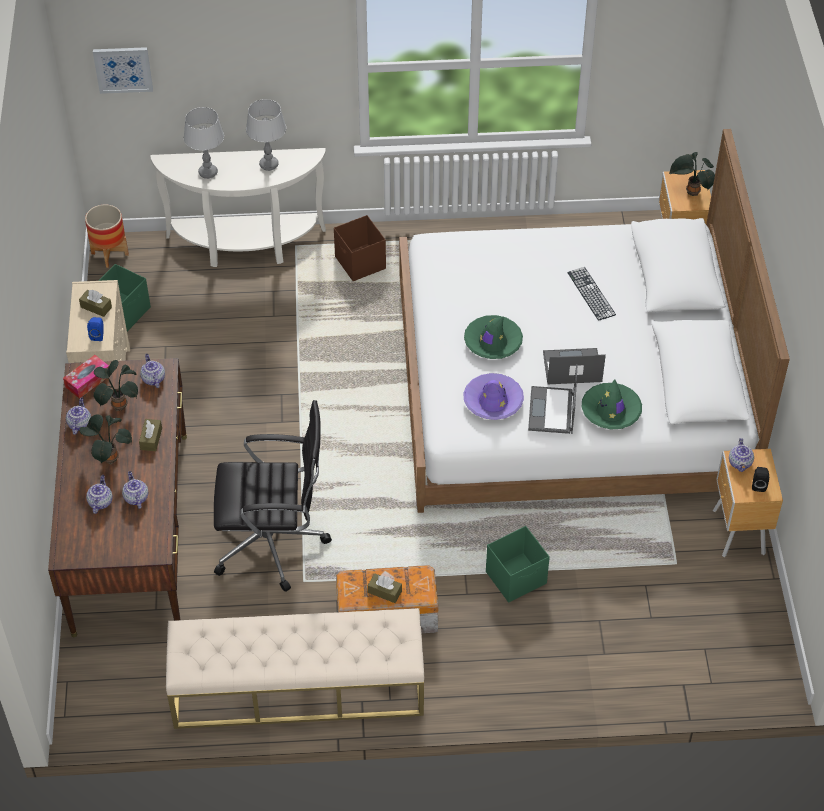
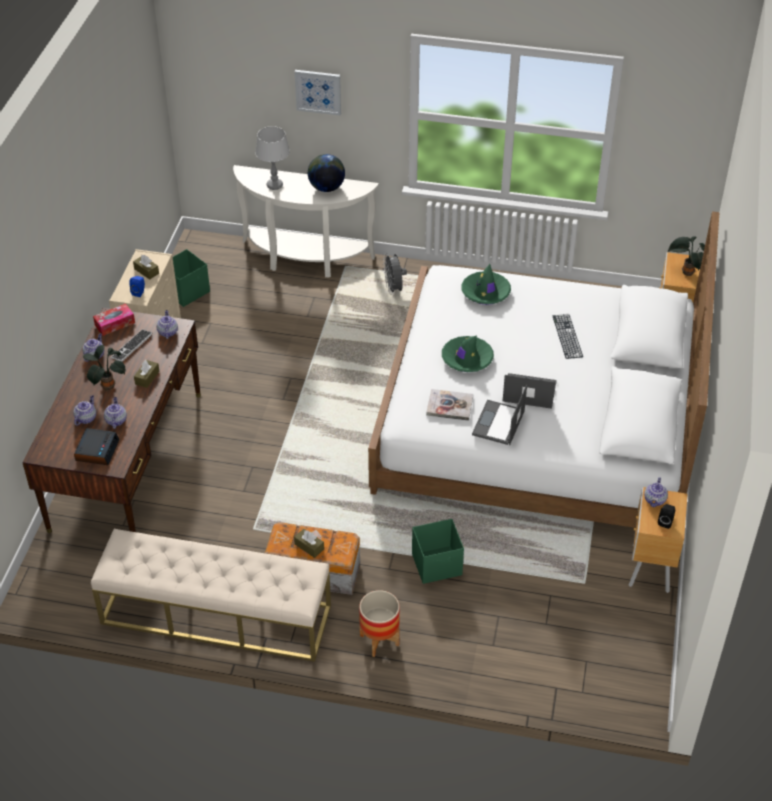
camera: 15 degrees right, 5 degrees down
planter [85,205,129,268] -> planter moved to [359,590,400,657]
picture [93,47,153,94] -> picture moved to [295,70,341,116]
potted plant [93,360,138,411] -> keyboard [111,329,153,361]
black office chair [214,400,332,592] -> none
grey table lamp [246,99,286,171] -> globe [308,154,345,192]
brown storage box [334,215,386,281] -> grey fan [383,253,407,295]
purple hat [463,373,524,420] -> book [426,389,473,421]
green hat [582,379,642,429] -> green hat moved to [461,264,511,305]
none -> alarm clock [74,428,119,465]

